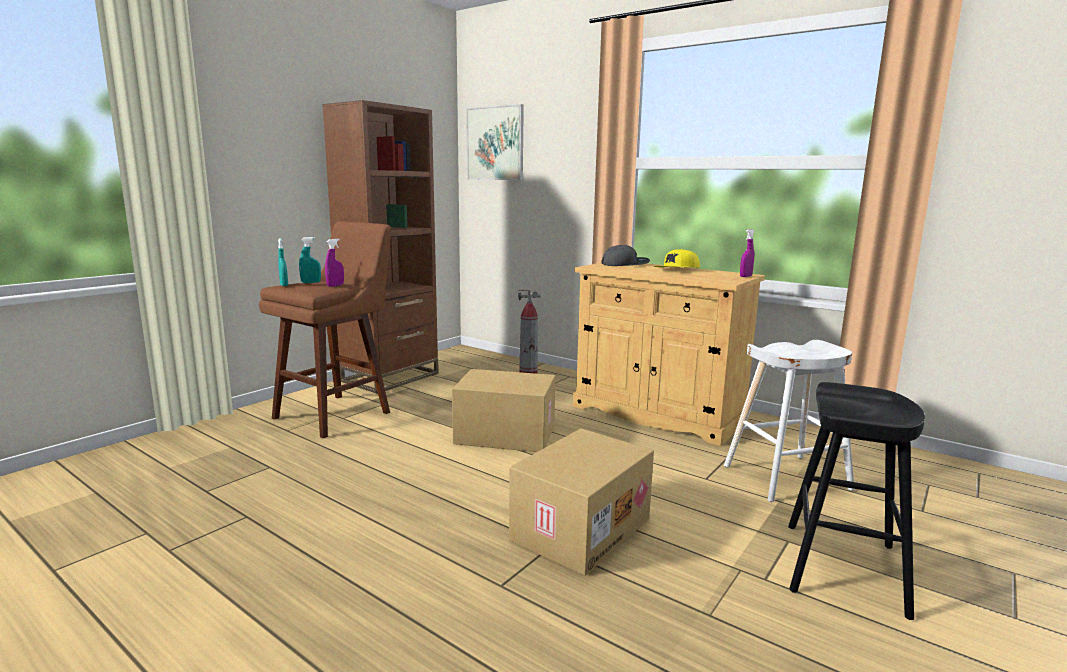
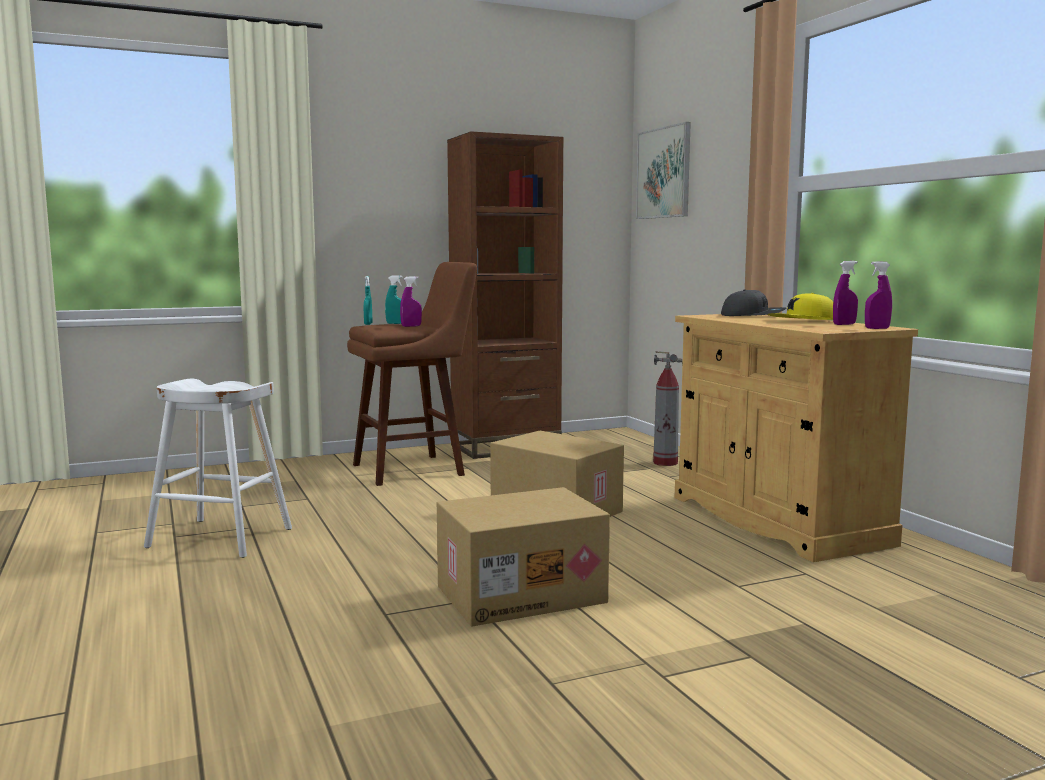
camera: 30 degrees right, 5 degrees down
white stool [724,340,855,502] -> white stool moved to [144,378,292,558]
black stool [788,382,925,620] -> none
none -> purple spray bottle [833,261,858,325]

